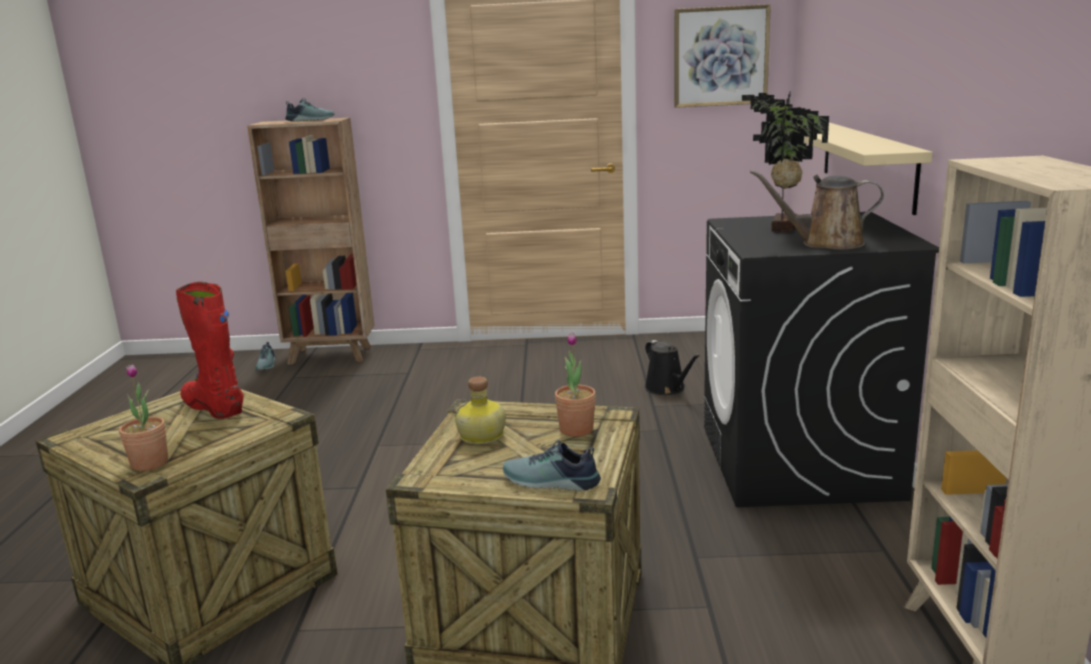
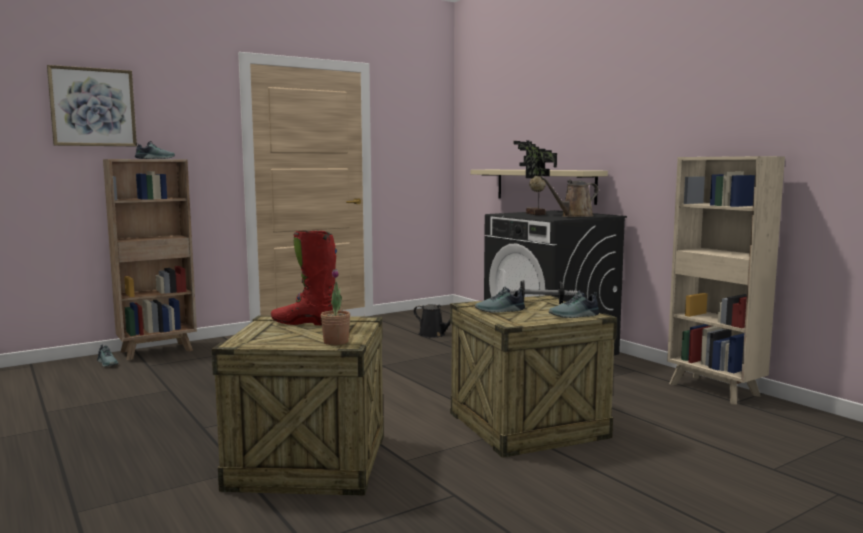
camera: 35 degrees left, 10 degrees down
bottle [454,377,506,444] -> shoe [475,287,525,313]
potted plant [555,332,596,437] -> dumbbell [509,280,578,304]
picture [674,4,771,108] -> picture moved to [47,65,137,146]

